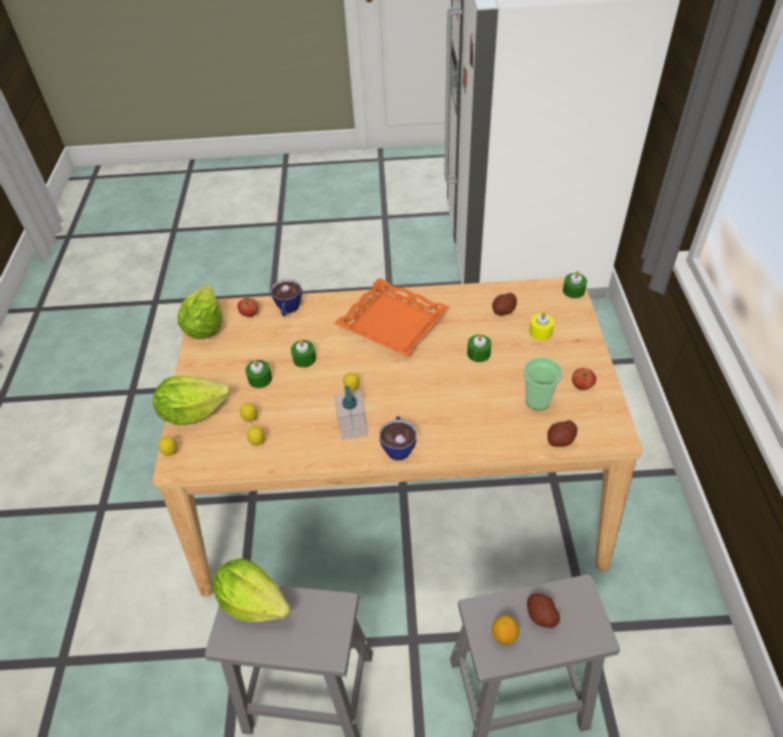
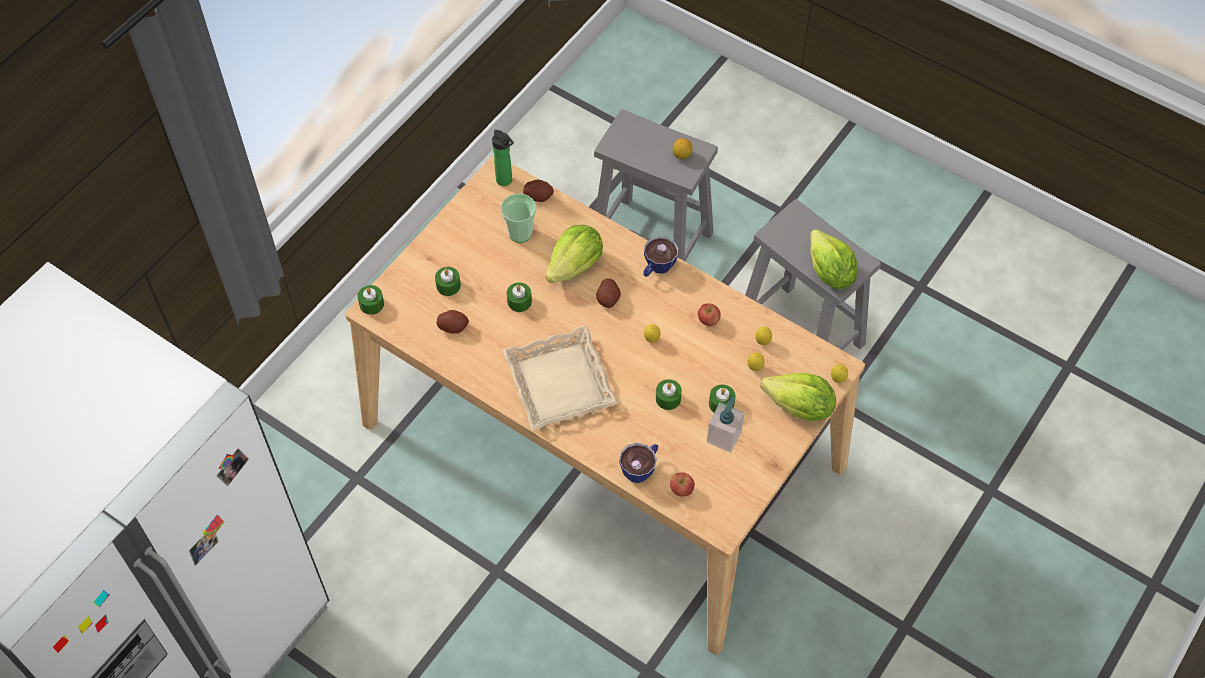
camera: 145 degrees left, 10 degrees up
lettuce [177,285,223,339] -> lettuce moved to [546,225,603,283]
orange tray [334,278,449,357] -> beige tray [502,325,618,430]
soap dispenser [334,386,368,440] -> soap dispenser moved to [707,397,744,452]
potato [527,593,560,628] -> potato moved to [596,278,621,308]
yellow candle [529,312,554,340] -> green candle [435,267,461,296]
apple [572,368,596,390] -> apple moved to [698,304,721,326]
none -> bottle [492,130,514,186]

